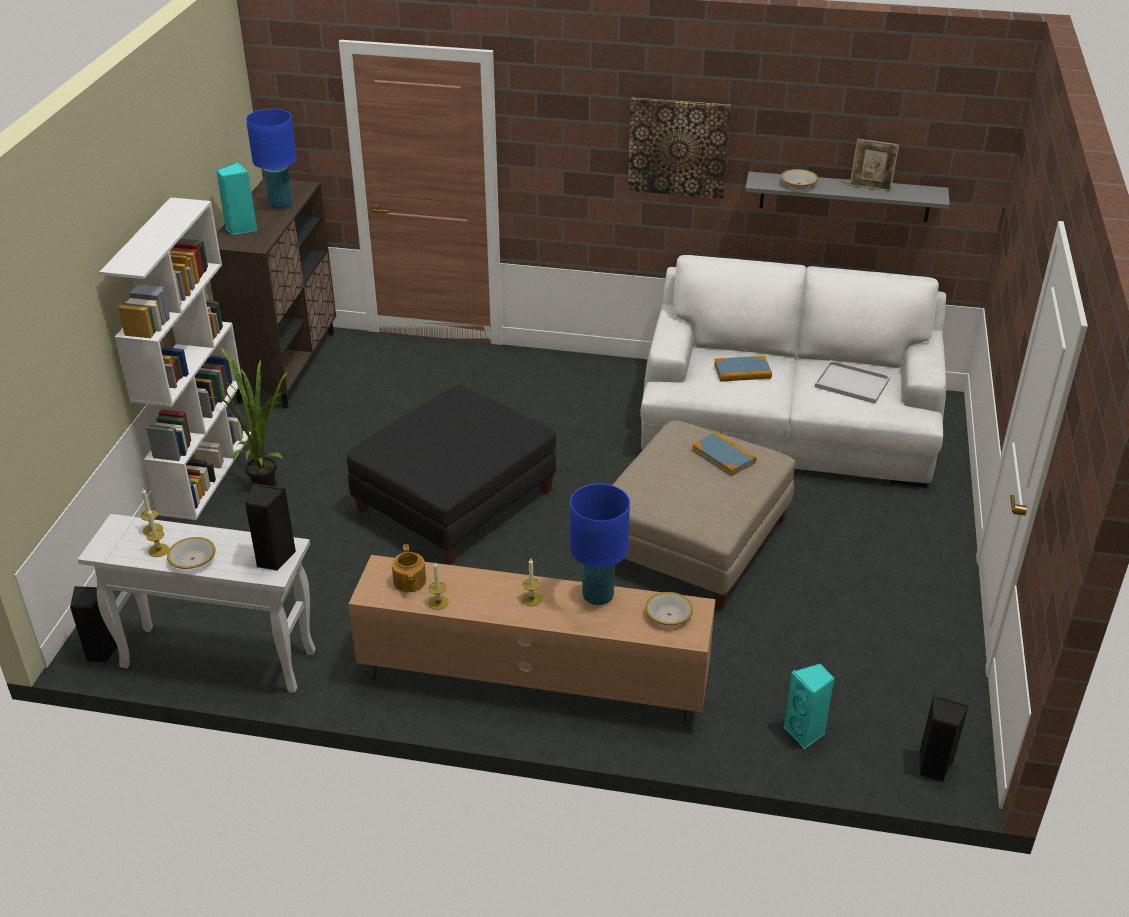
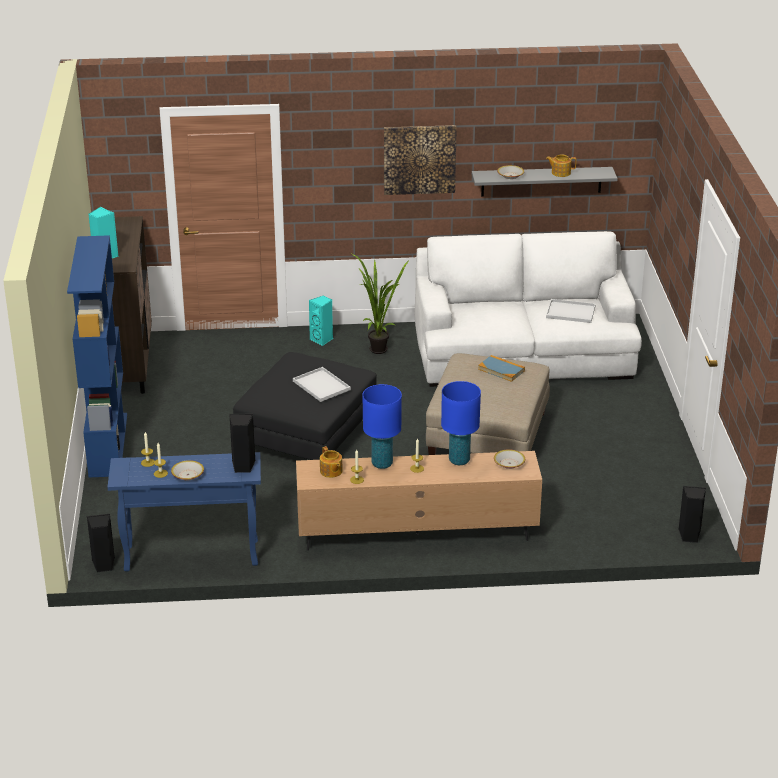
camera: 15 degrees left, 5 degrees down
white console table [78,514,316,693] -> blue console table [108,452,261,572]
white bookcase [99,197,251,520] -> blue bookcase [67,235,127,478]
potted plant [206,346,289,487] -> potted plant moved to [350,253,408,354]
blue table lamp [246,109,297,209] -> blue table lamp moved to [363,384,402,469]
book [714,356,772,382] -> none
turquoise speaker [783,663,835,749] -> turquoise speaker moved to [309,295,333,346]
picture frame [850,139,899,192] -> teapot [546,154,576,177]
none -> white tray [293,367,351,402]

